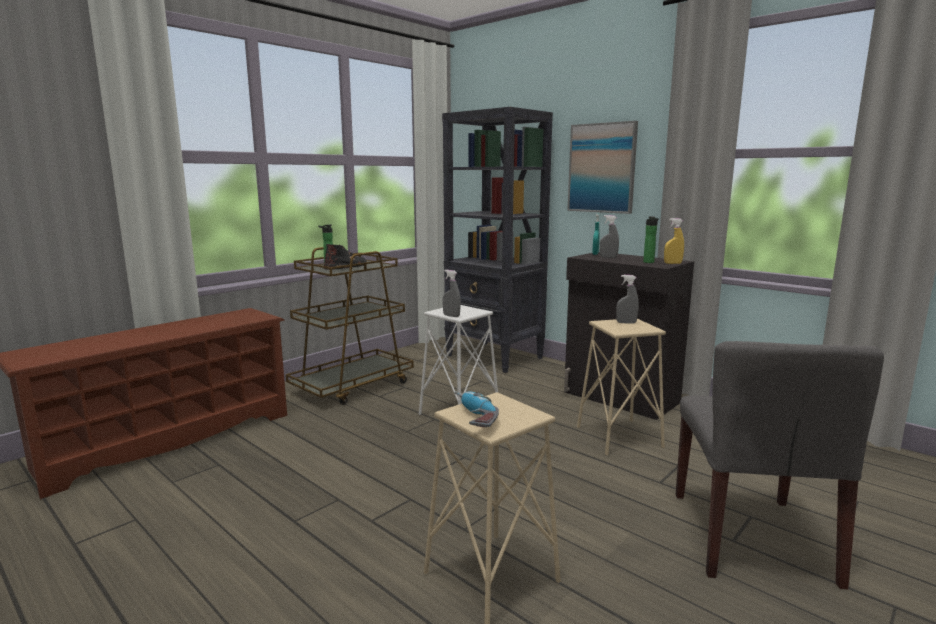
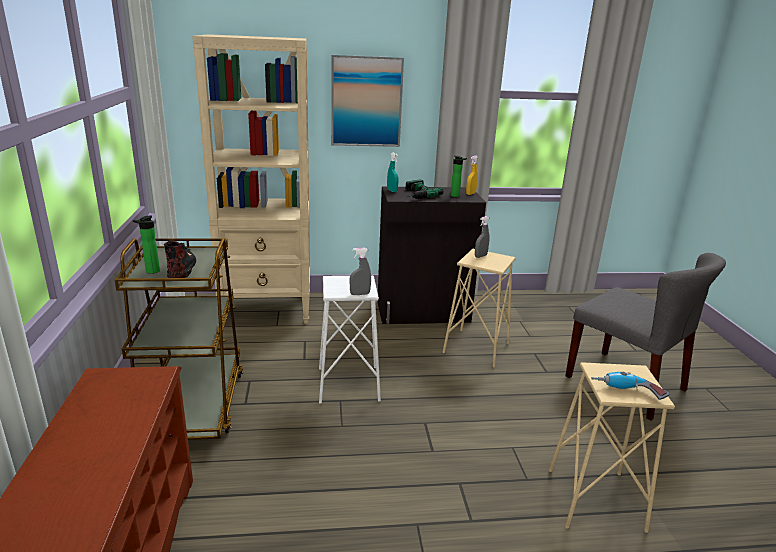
camera: 50 degrees left, 10 degrees up
black bookcase [442,107,553,373] -> beige bookcase [192,34,310,324]
grey spray bottle [600,215,619,258] -> power drill [405,180,443,199]

